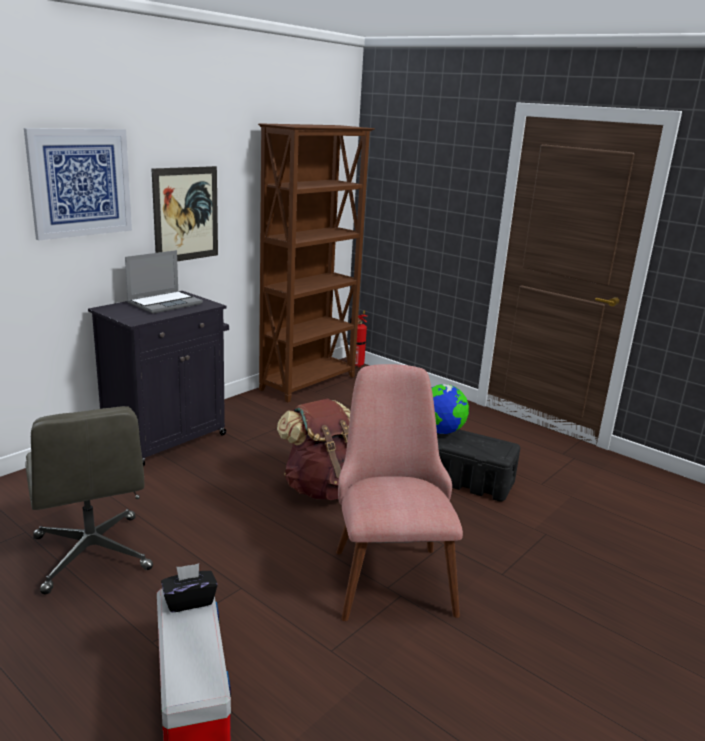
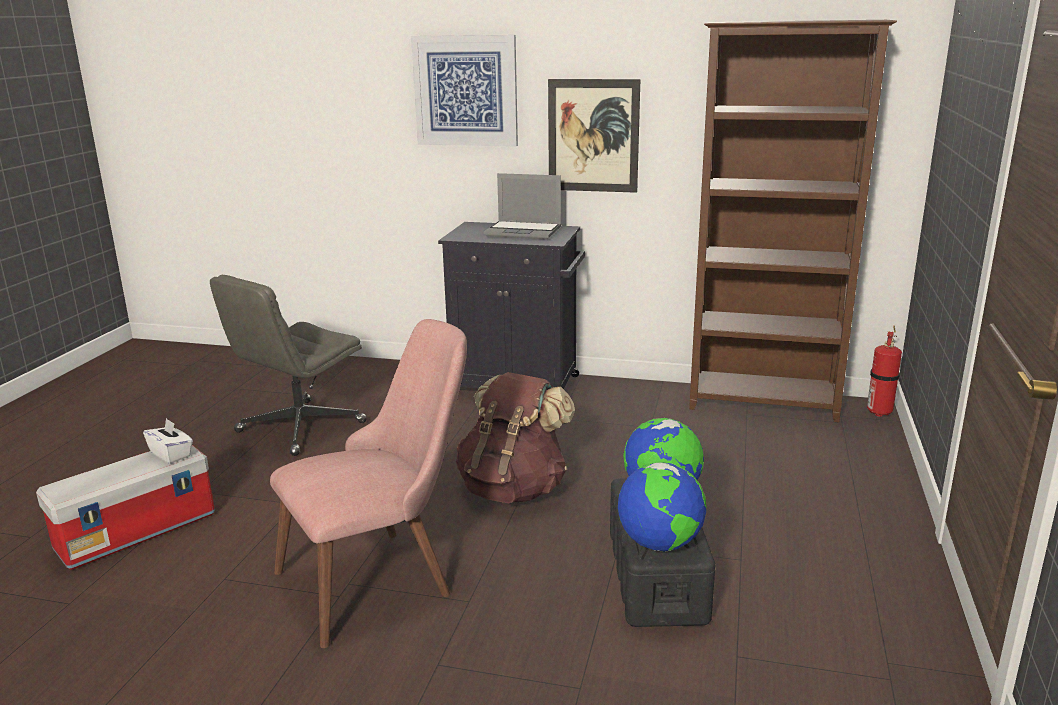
camera: 65 degrees right, 0 degrees up
black tissue box [161,564,217,612] -> white tissue box [143,418,193,464]
none -> globe [618,462,706,552]

